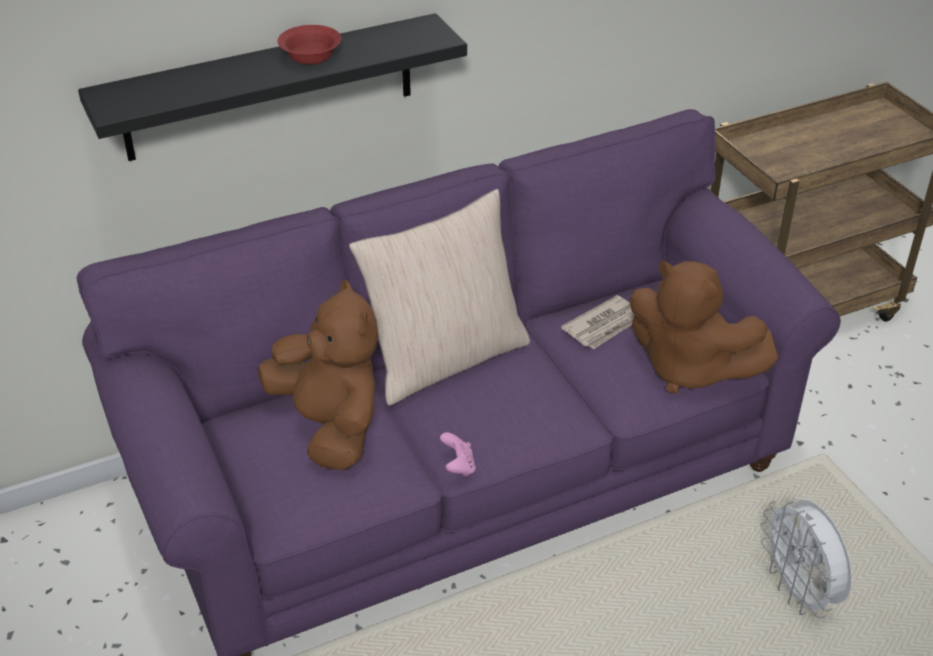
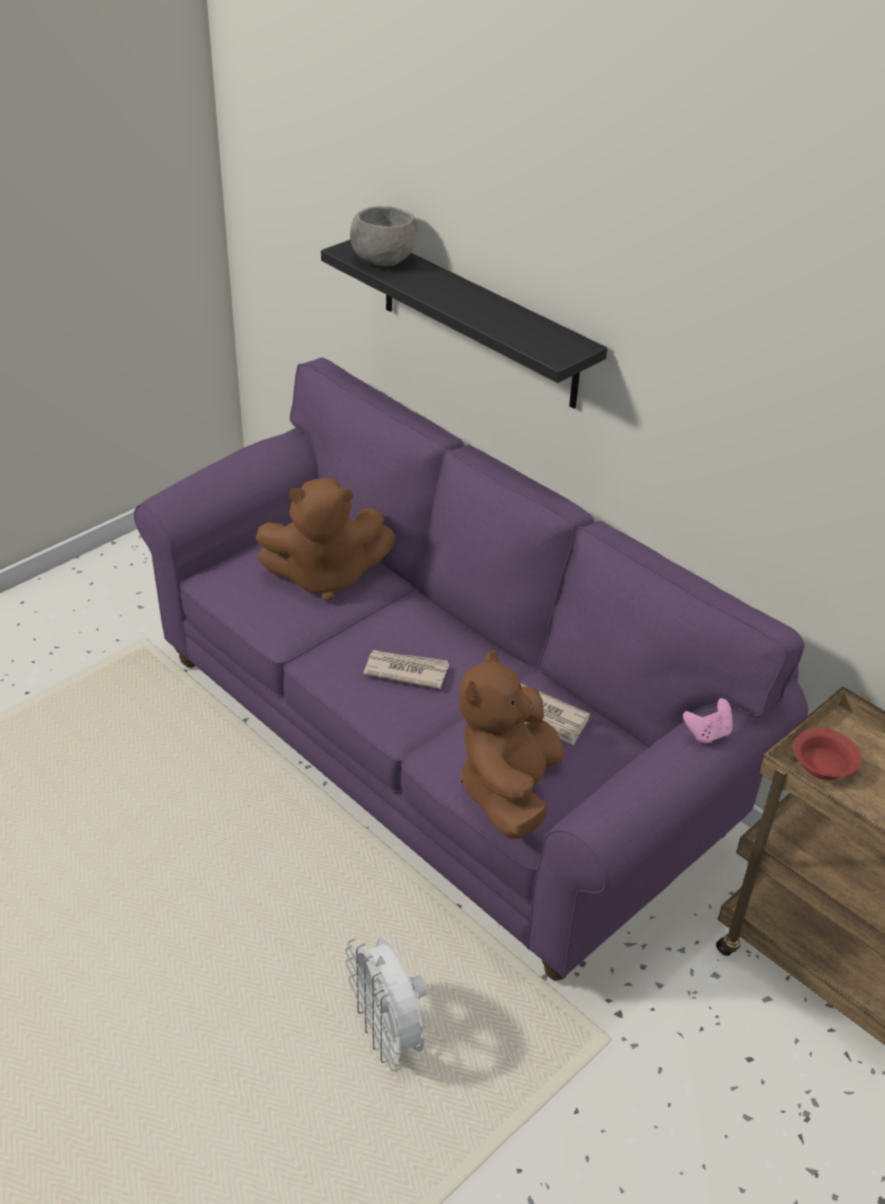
camera: 70 degrees right, 0 degrees up
brown plush toy [258,280,378,470] -> brown plush toy turned 45 degrees clockwise [256,478,395,602]
red bowl [277,25,341,64] -> red bowl moved to [793,728,861,780]
beige pillow [349,189,530,406] -> none
pink game controller [440,432,476,477] -> pink game controller moved to [683,698,733,743]
white fan [760,500,852,618] -> white fan turned 75 degrees counterclockwise [345,937,427,1071]
none -> grey bowl [350,206,418,266]
none -> newspaper [363,650,450,689]

